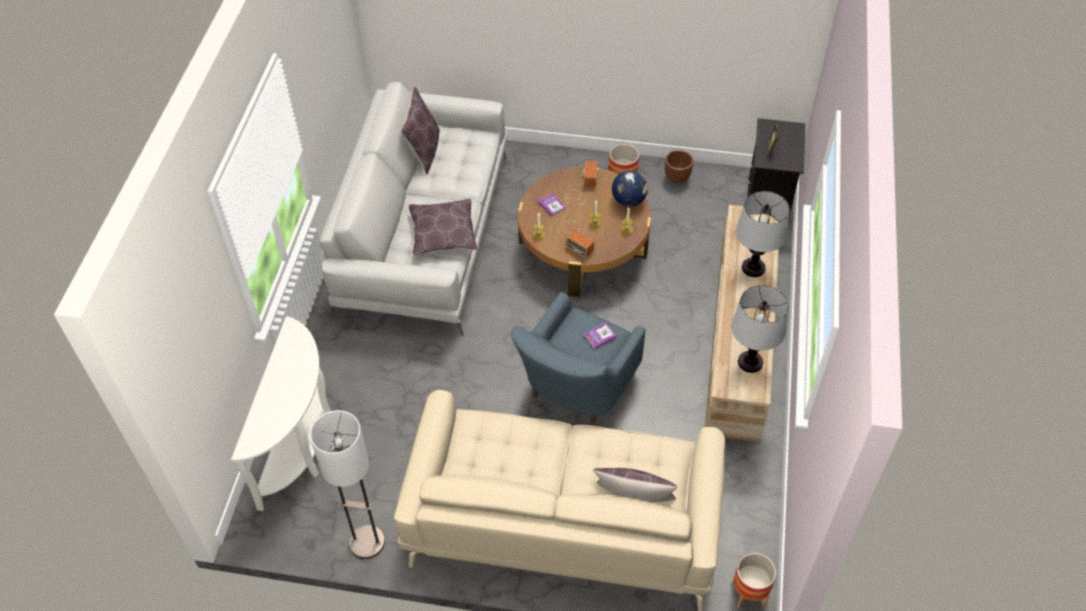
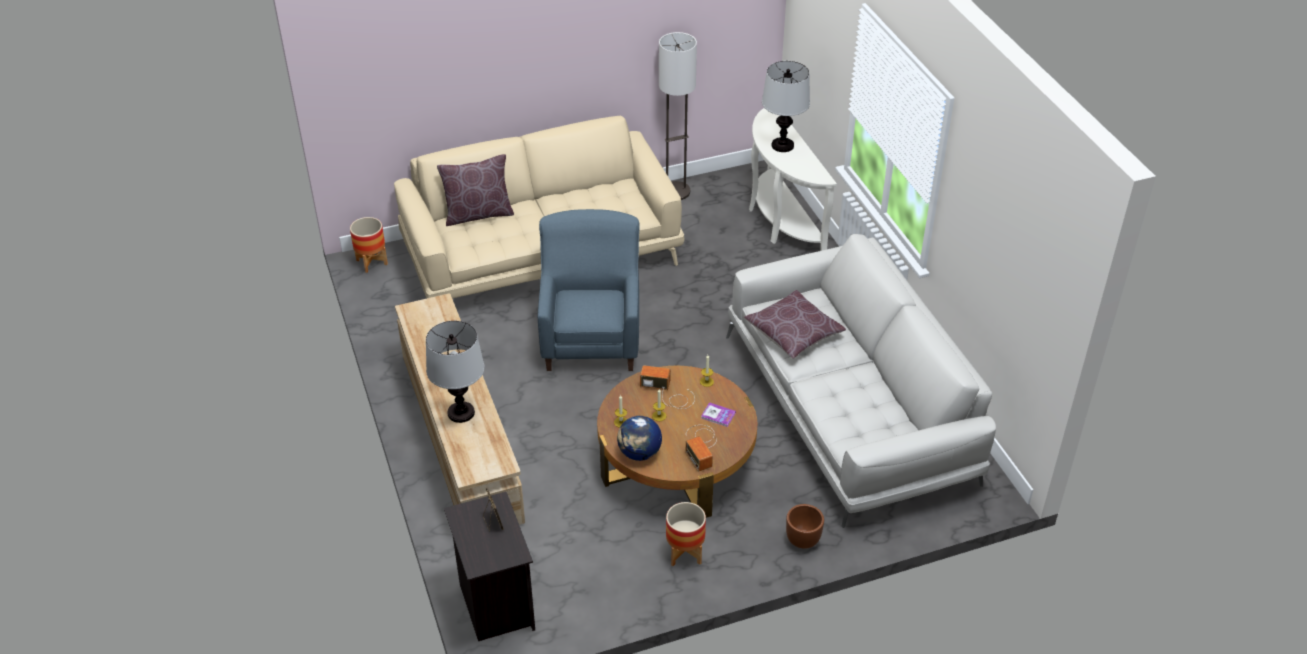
camera: 150 degrees right, 10 degrees down
brown pillow [401,87,440,174] -> none
book [584,323,617,349] -> none
brown planter [665,150,694,183] -> brown planter moved to [786,504,824,549]
table lamp [731,285,789,373] -> table lamp moved to [762,61,810,152]

